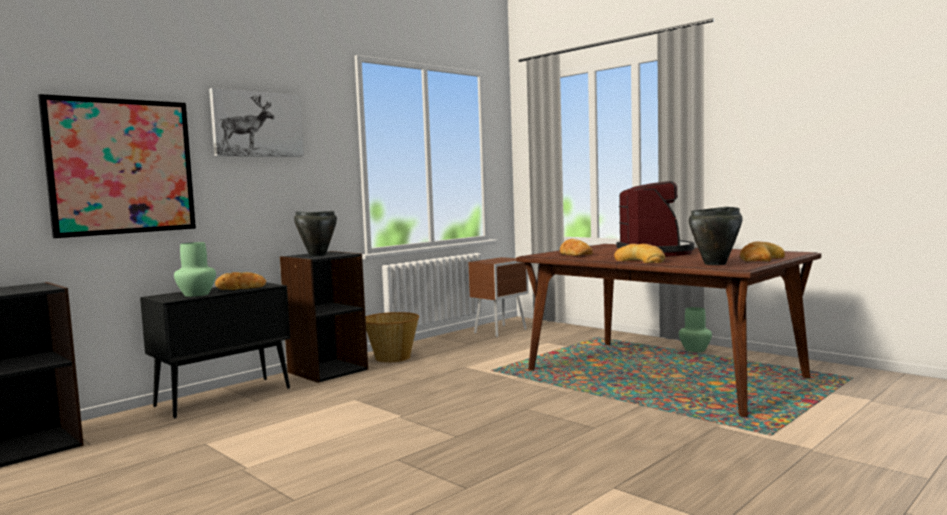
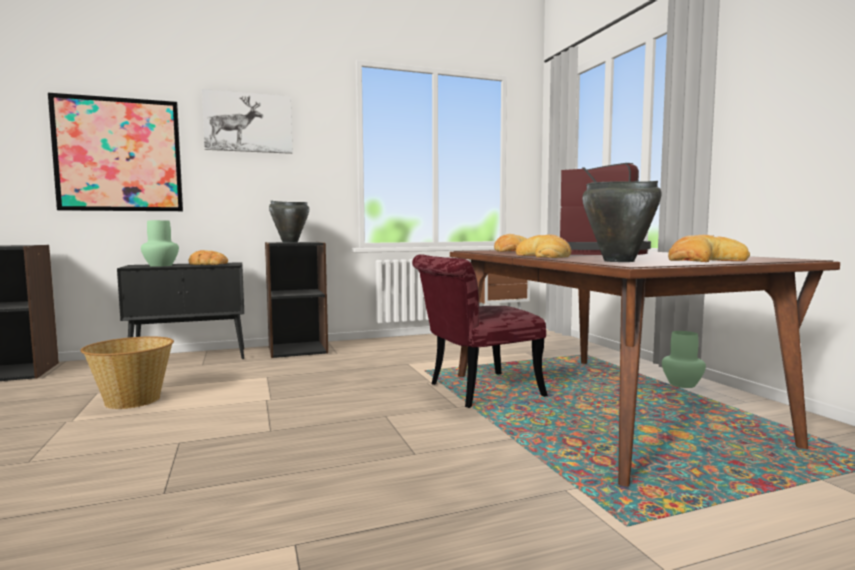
camera: 25 degrees right, 0 degrees up
basket [365,312,419,362] -> basket moved to [80,336,174,409]
none -> red chair [412,254,548,408]

